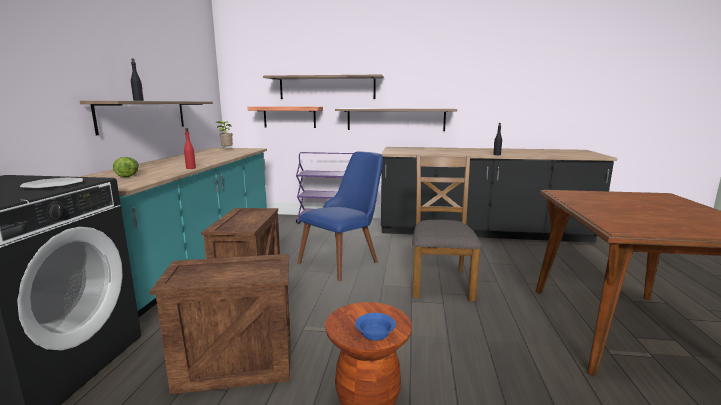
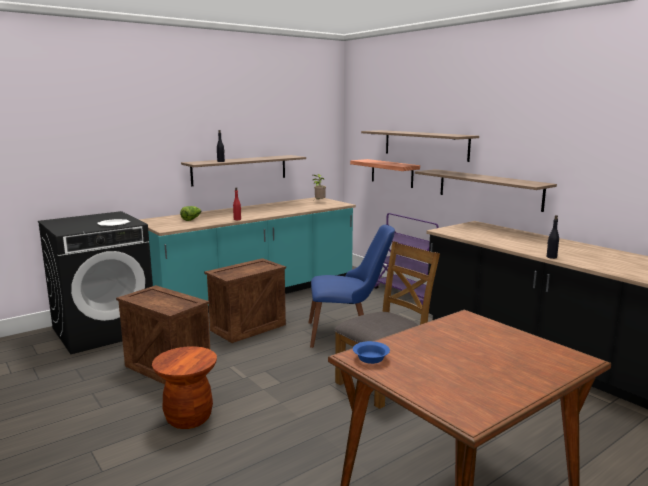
camera: 45 degrees right, 0 degrees up
blue bowl [355,313,396,341] -> blue bowl moved to [353,341,390,364]

